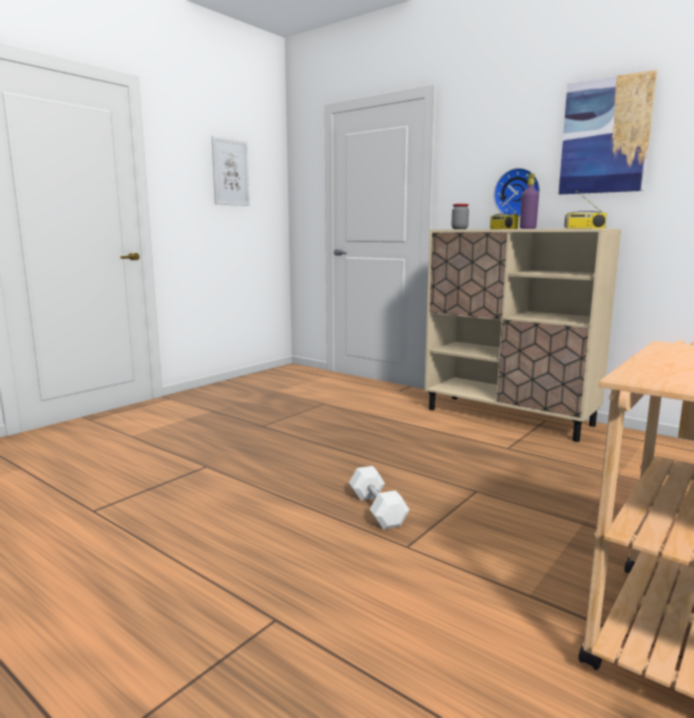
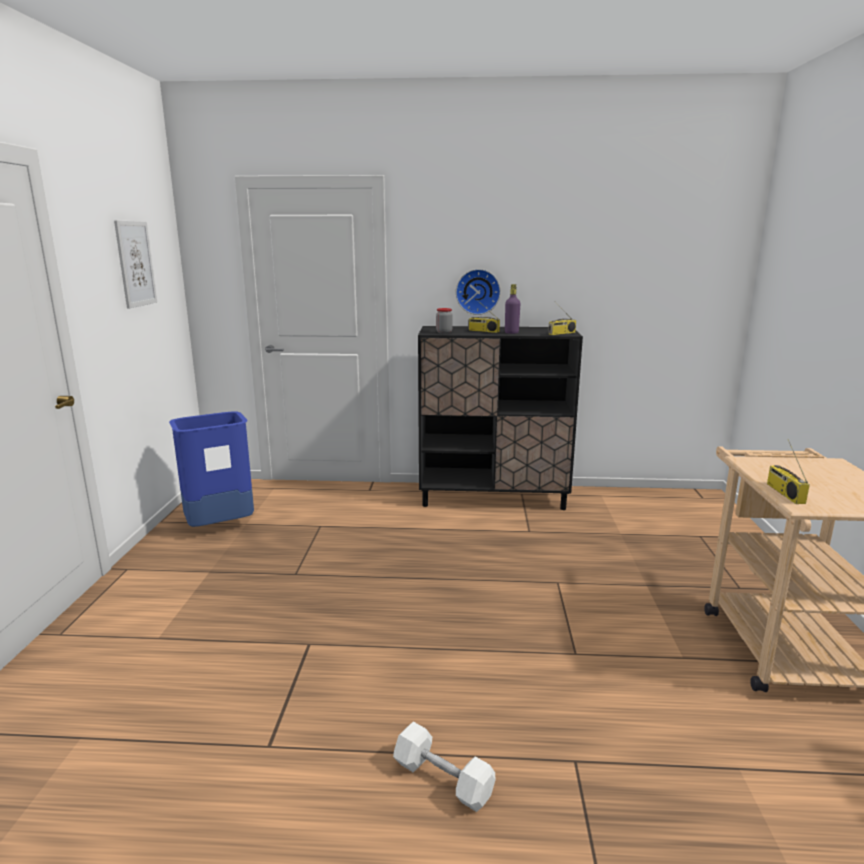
camera: 35 degrees left, 5 degrees up
white dumbbell [349,466,409,529] -> white dumbbell moved to [393,722,495,812]
beige cabinet [425,229,621,442] -> black cabinet [418,326,583,510]
picture [559,70,657,194] -> none
none -> blue trash can [169,411,254,527]
none -> radio [767,439,810,504]

